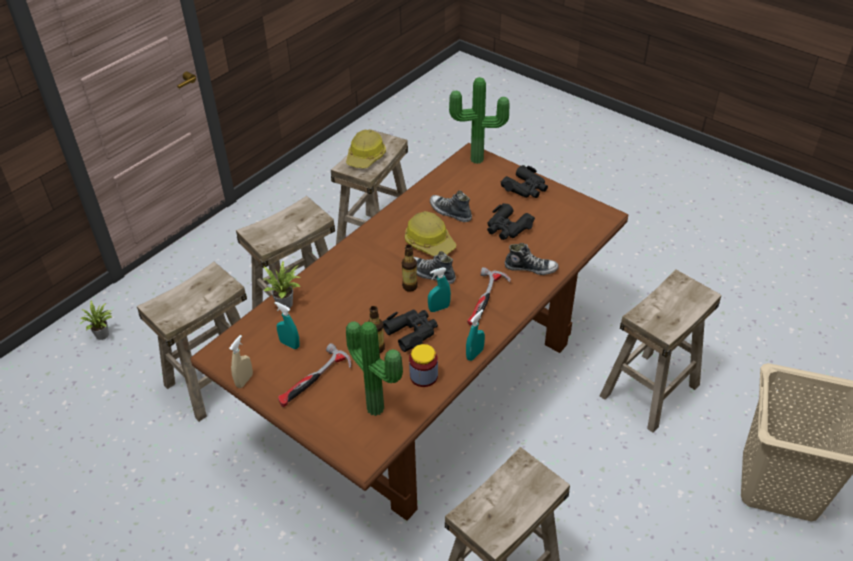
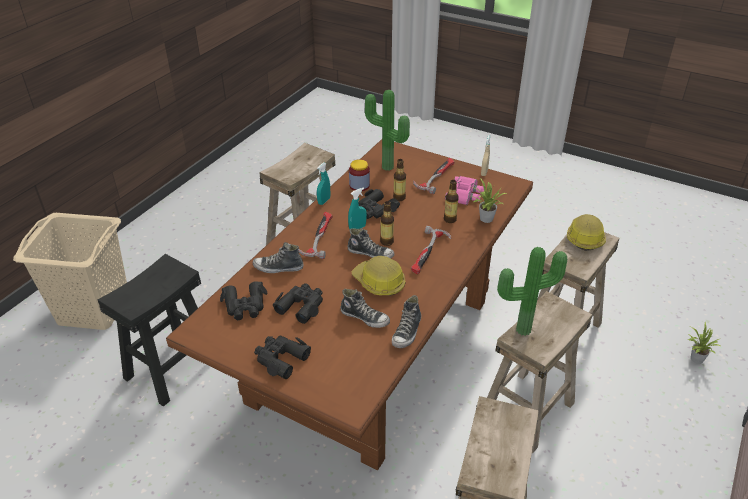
camera: 170 degrees right, 5 degrees down
turquoise spray bottle [274,302,300,349] -> pink binoculars [445,176,484,205]
hard hat [346,130,386,168] -> hard hat moved to [567,214,606,251]
potted plant [449,77,509,164] -> potted plant moved to [497,247,567,336]
beige stool [600,270,722,433] -> black stool [98,254,201,407]
none -> black binoculars [220,281,268,320]
none -> shoe [392,295,421,348]
none -> hammer [411,226,451,274]
none -> bottle [444,180,459,223]

